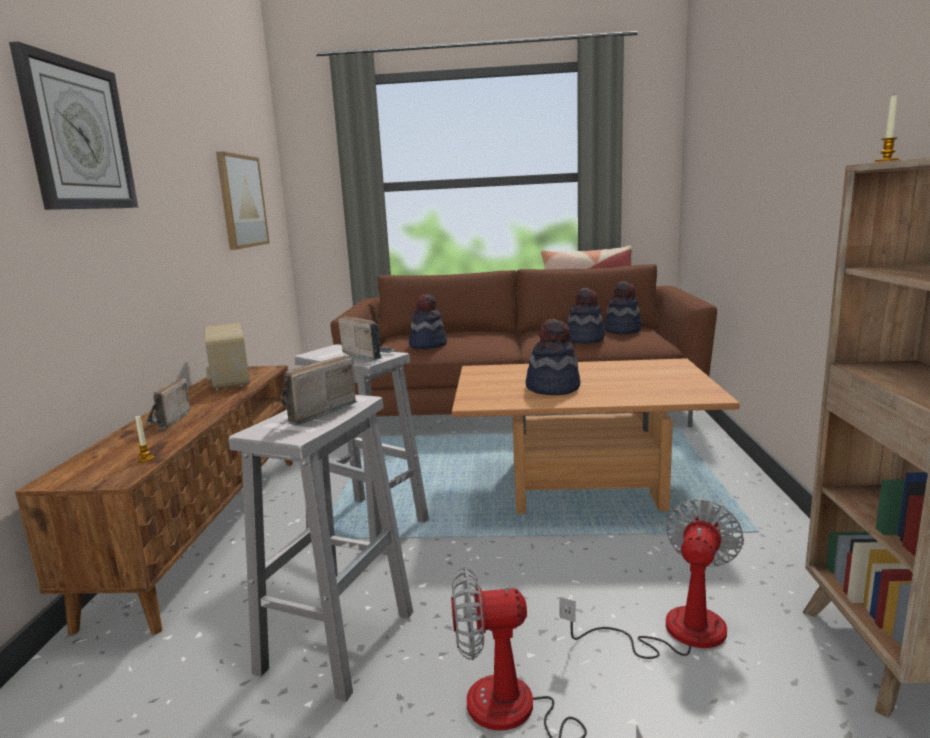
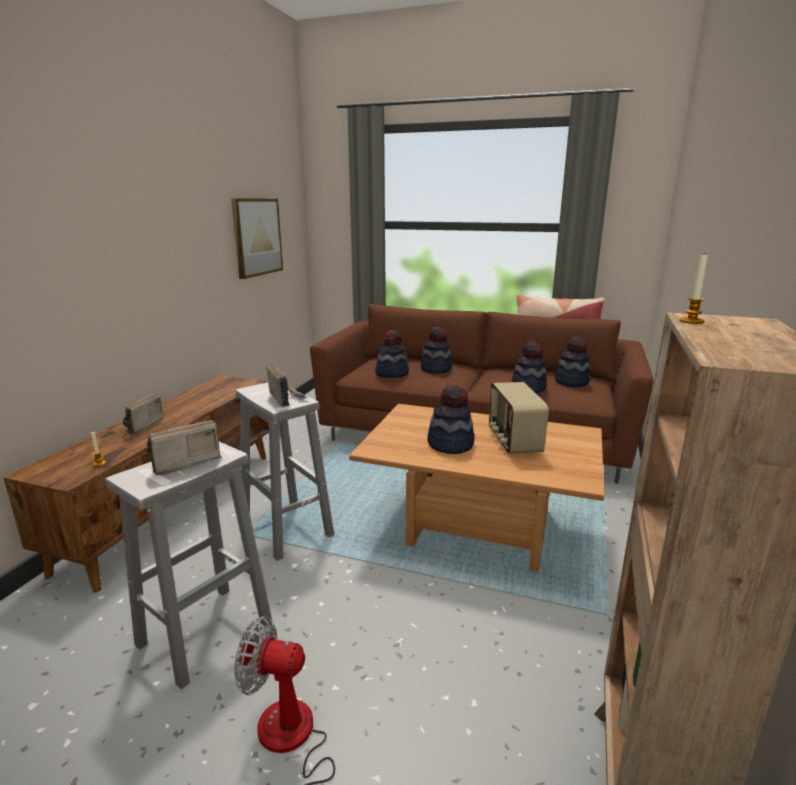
camera: 15 degrees right, 5 degrees up
wall clock [9,41,138,210] -> none
radio [205,323,250,391] -> radio moved to [489,382,549,454]
fan [560,499,744,659] -> none
none -> hat [421,327,452,374]

